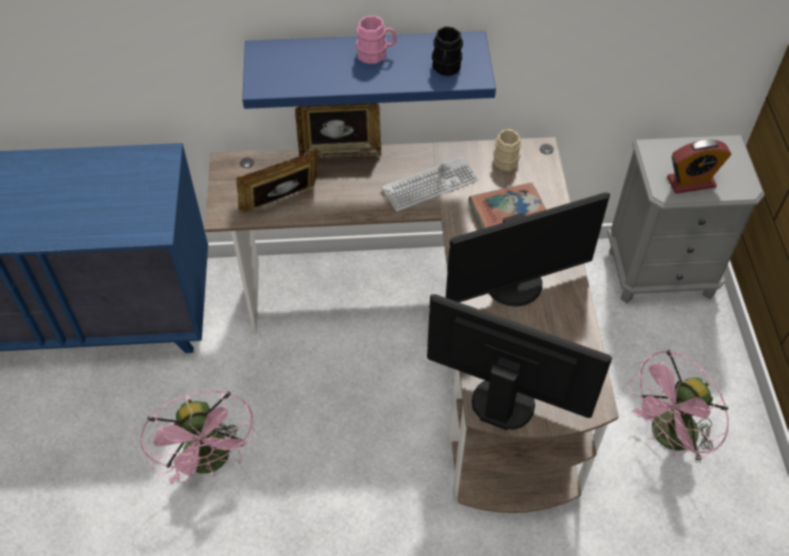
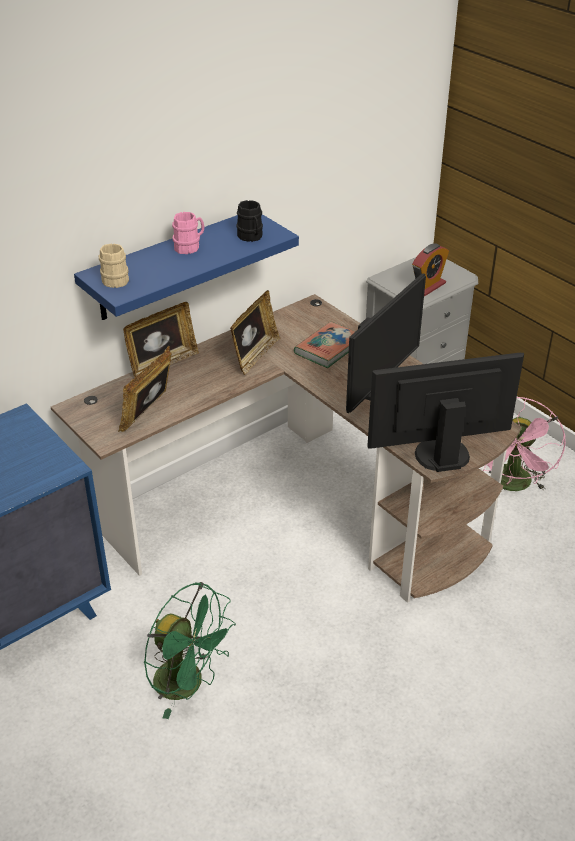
camera: 35 degrees left, 15 degrees down
pink fan [140,391,256,483] -> green fan [144,582,236,719]
keyboard [382,157,478,212] -> picture frame [230,290,280,375]
beige mug [493,129,521,172] -> beige mug moved to [99,244,129,288]

